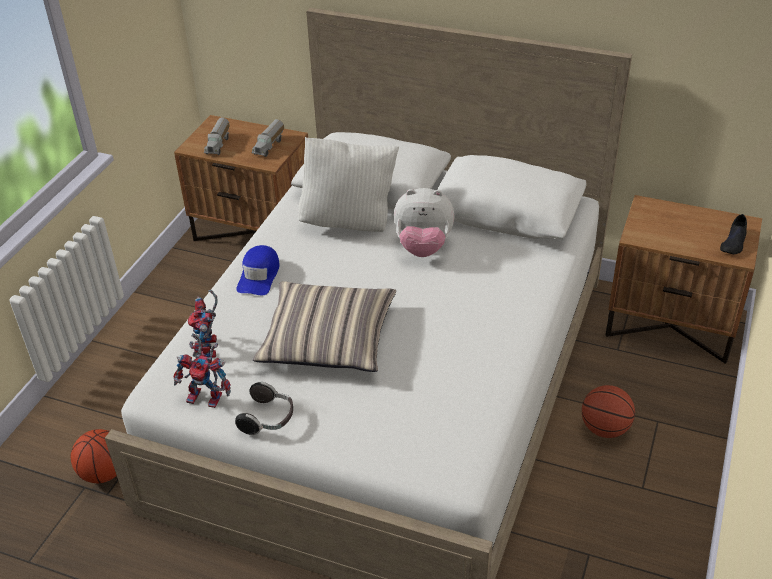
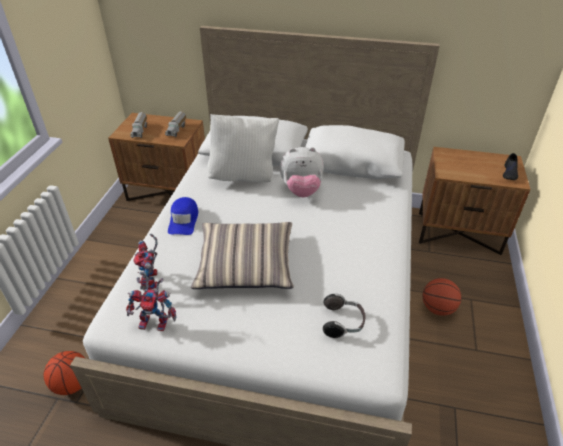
camera: 10 degrees left, 0 degrees up
headphones [235,382,293,435] -> headphones moved to [323,293,366,338]

